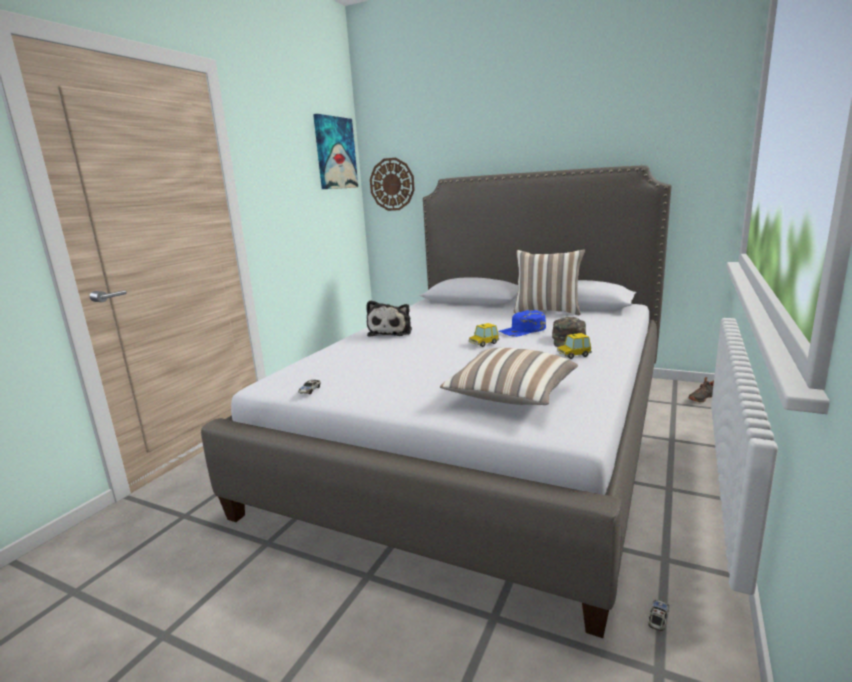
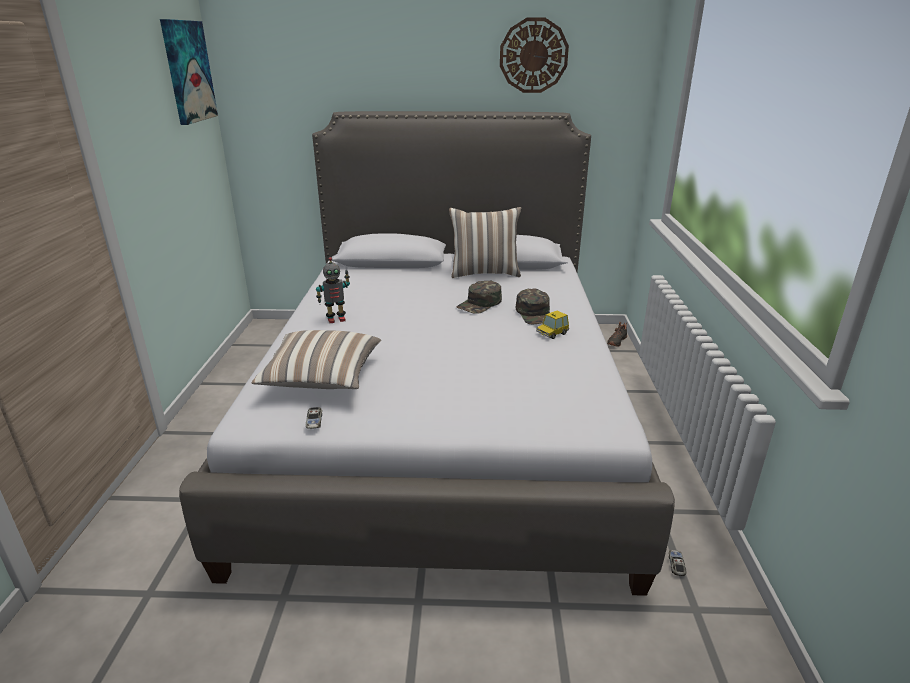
camera: 25 degrees left, 10 degrees up
plush toy [366,300,412,337] -> toy robot [316,257,350,323]
wall clock [370,158,415,211] -> wall clock moved to [500,18,569,93]
pillow [440,348,578,405] -> pillow moved to [251,330,381,389]
toy car [469,323,499,347] -> none
blue cap [498,310,546,337] -> green cap [457,281,502,314]

